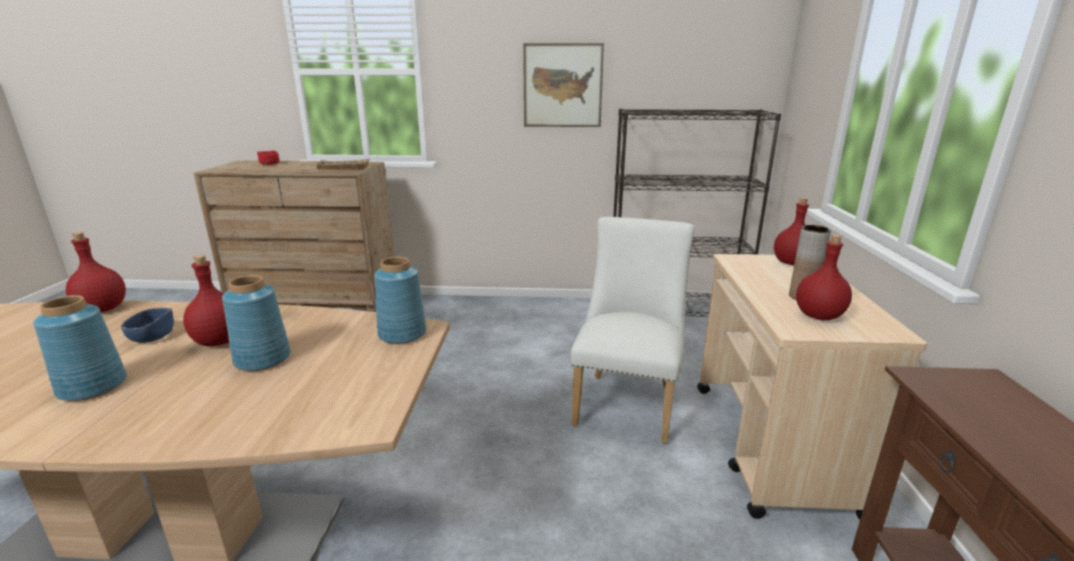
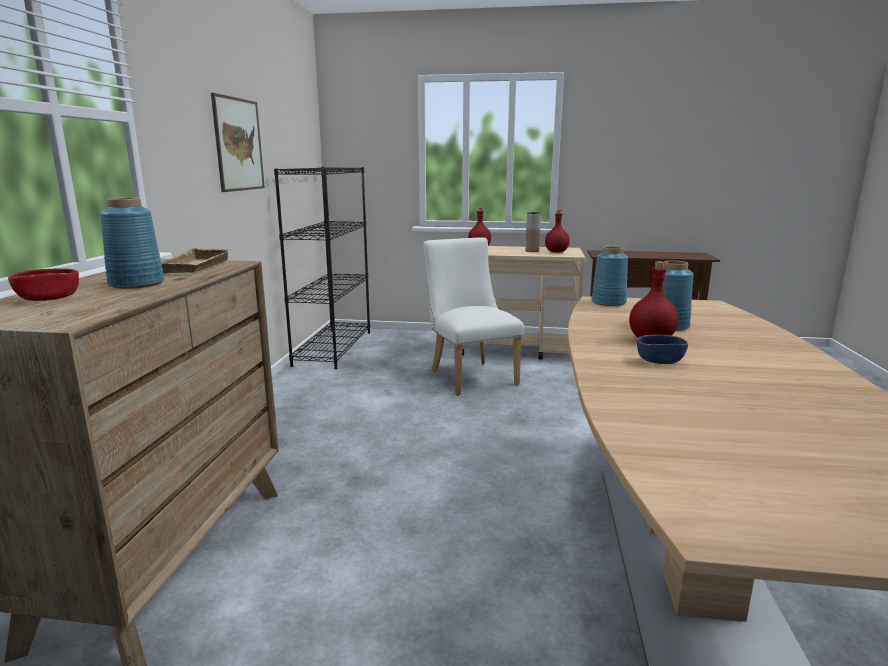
camera: 85 degrees left, 5 degrees down
blue vase [33,295,127,401] -> blue vase moved to [100,198,165,289]
red bottle [66,232,126,312] -> none
white chair [571,217,695,443] -> white chair turned 45 degrees clockwise [423,238,524,395]

